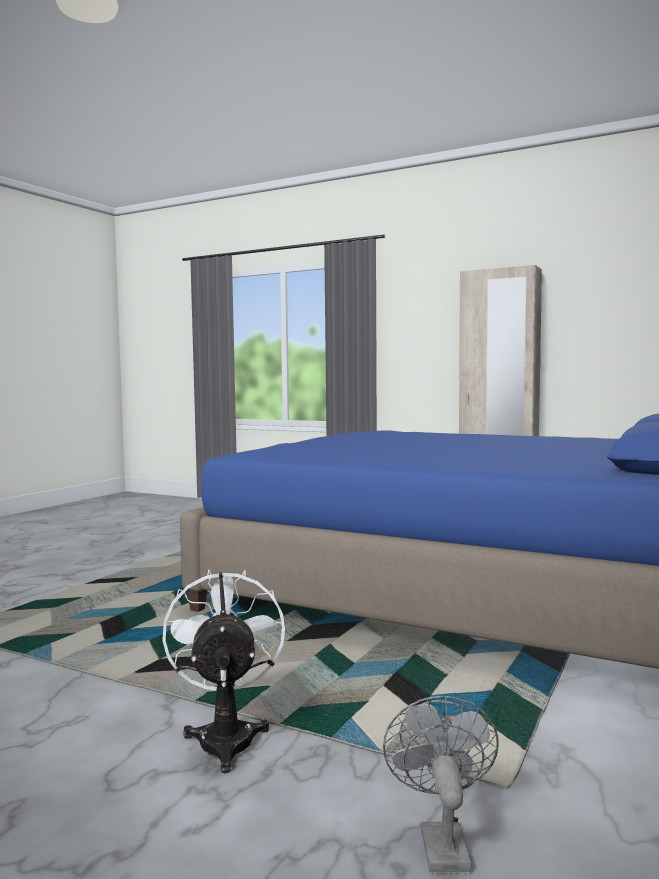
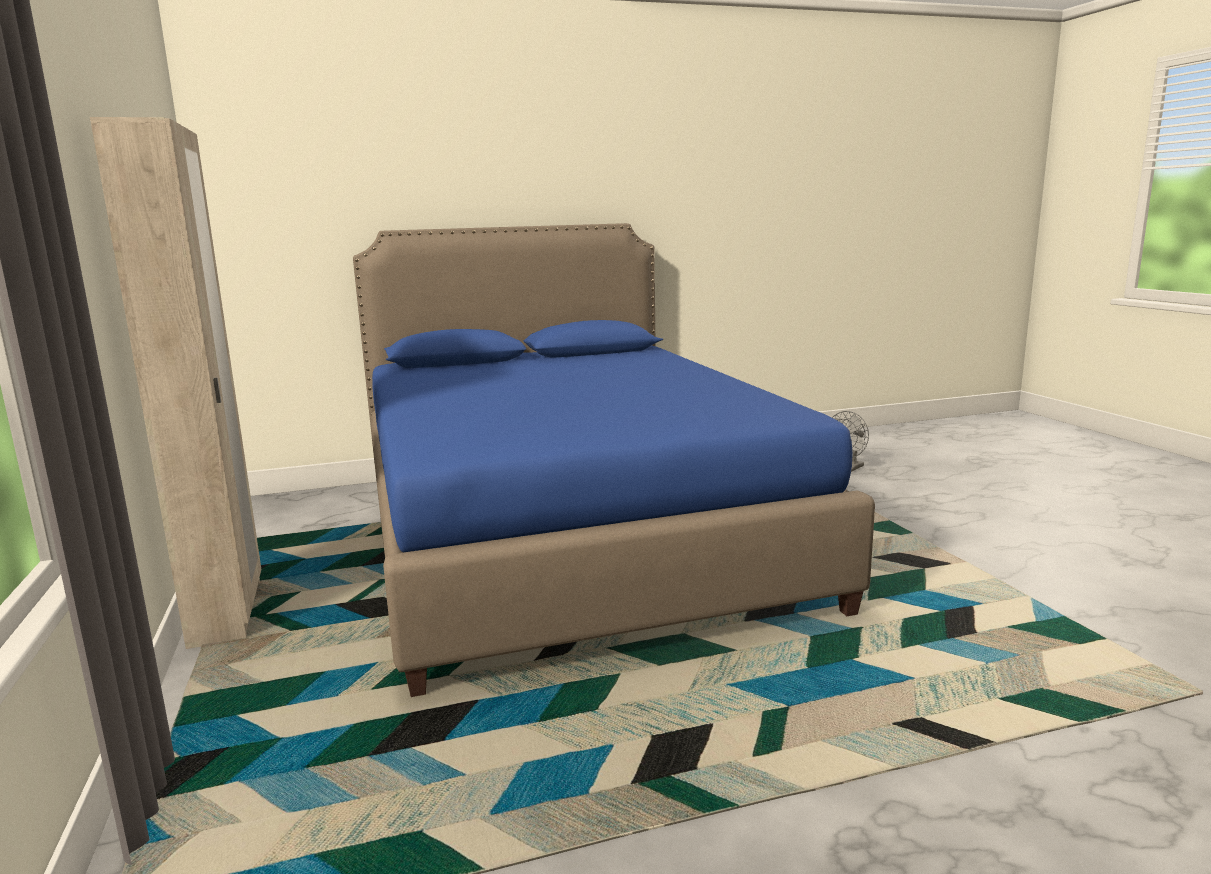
camera: 135 degrees left, 10 degrees up
white fan [163,569,285,773] -> none

